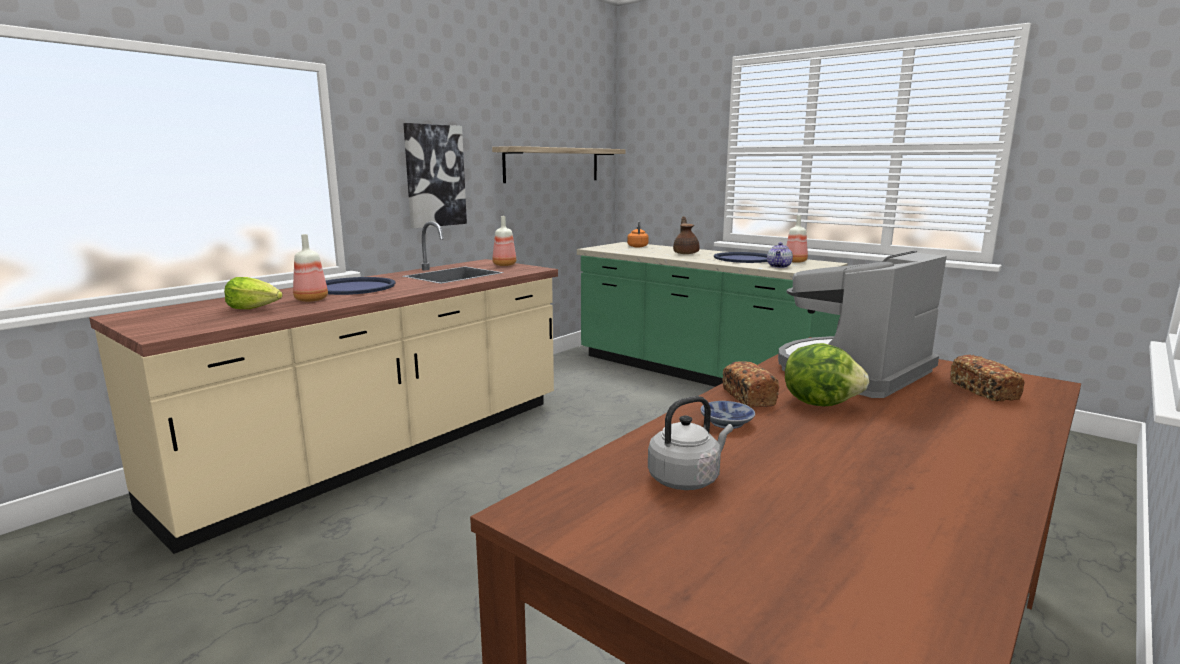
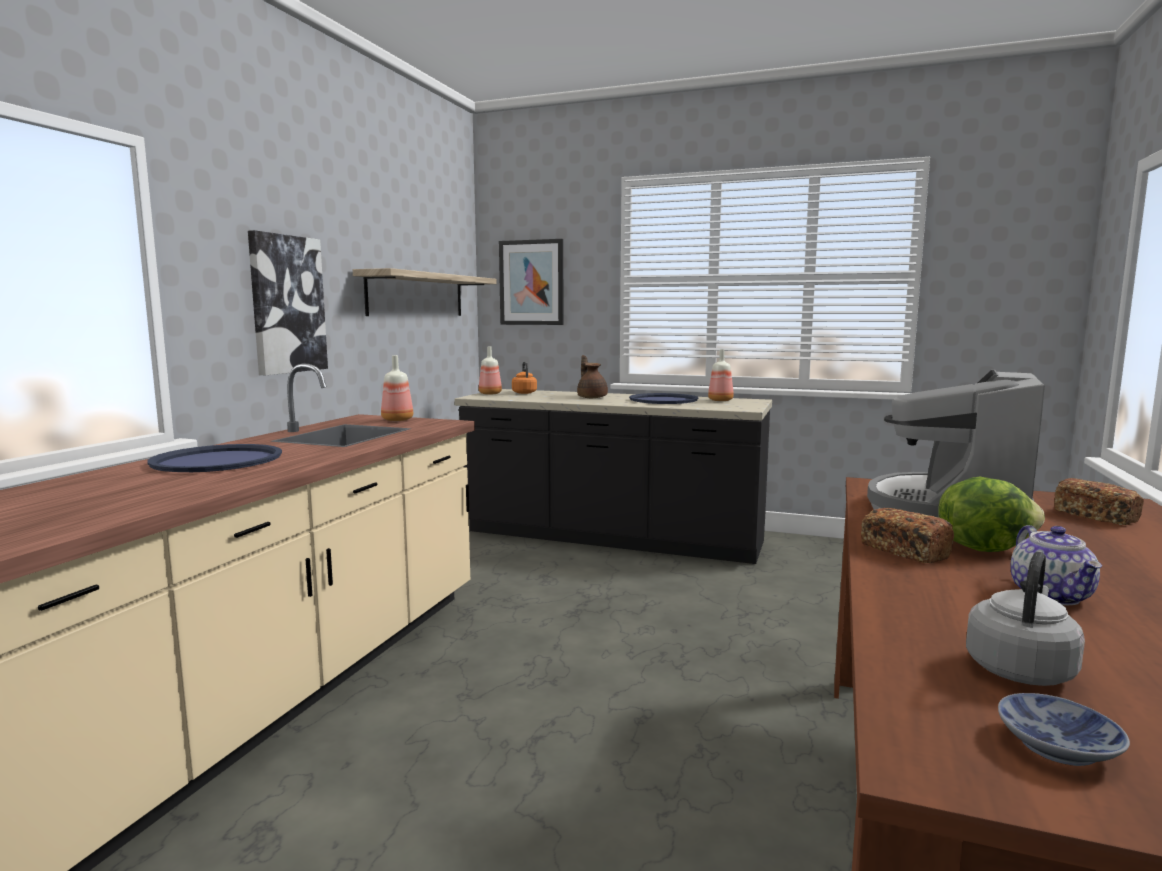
camera: 20 degrees left, 5 degrees down
lettuce [224,277,283,309] -> none
bottle [293,234,328,302] -> bottle moved to [479,346,502,395]
green counter [577,242,848,387] -> black counter [454,389,772,564]
bowl [701,401,755,429] -> bowl moved to [998,693,1130,766]
teapot [767,242,793,268] -> teapot moved to [1010,525,1102,605]
none -> picture [499,239,564,325]

